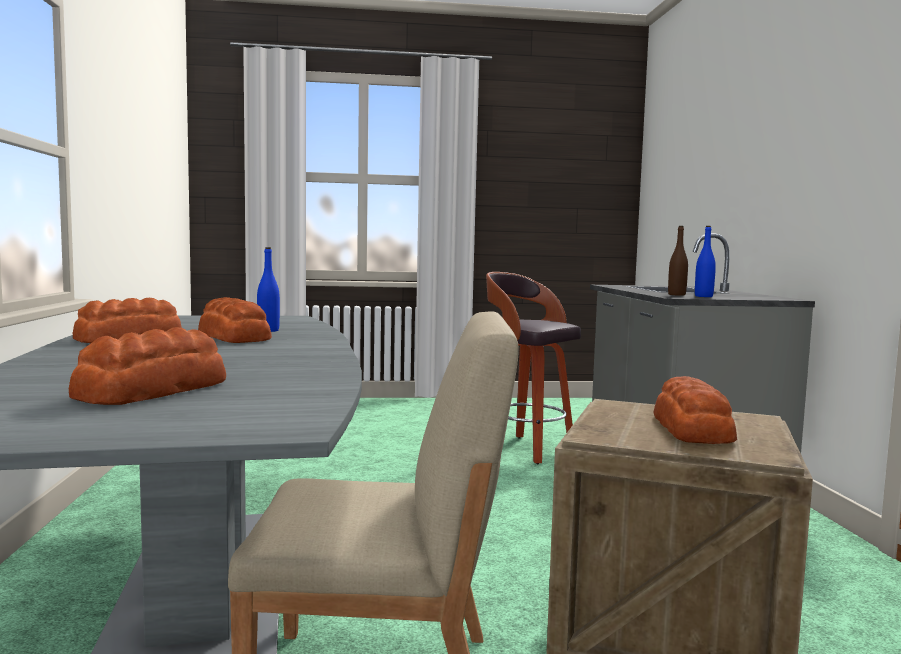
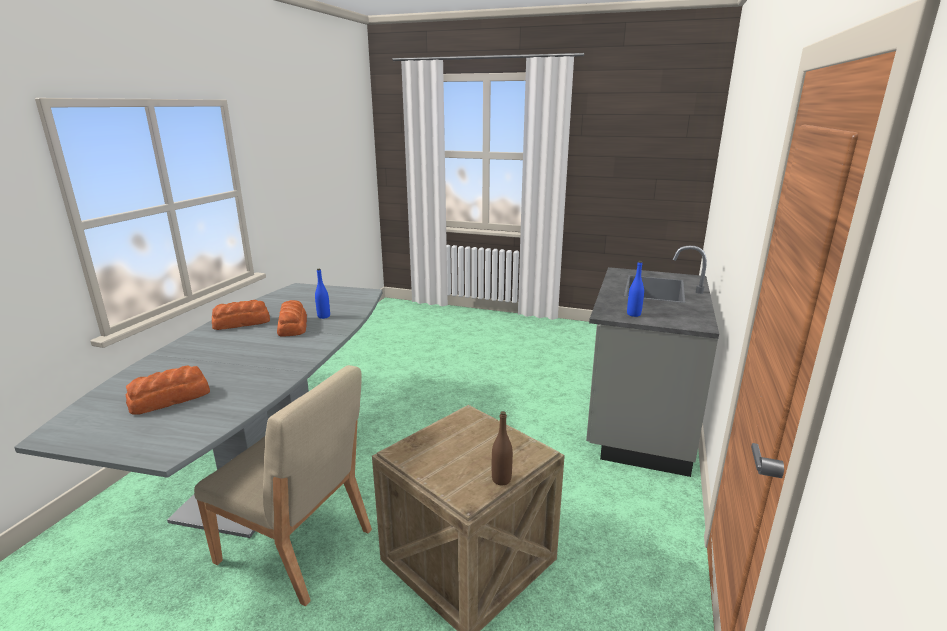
camera: 25 degrees right, 15 degrees up
stool [486,272,581,464] -> none
bread [653,376,737,444] -> none
brown bottle [668,226,688,296] -> brown bottle moved to [492,411,513,485]

